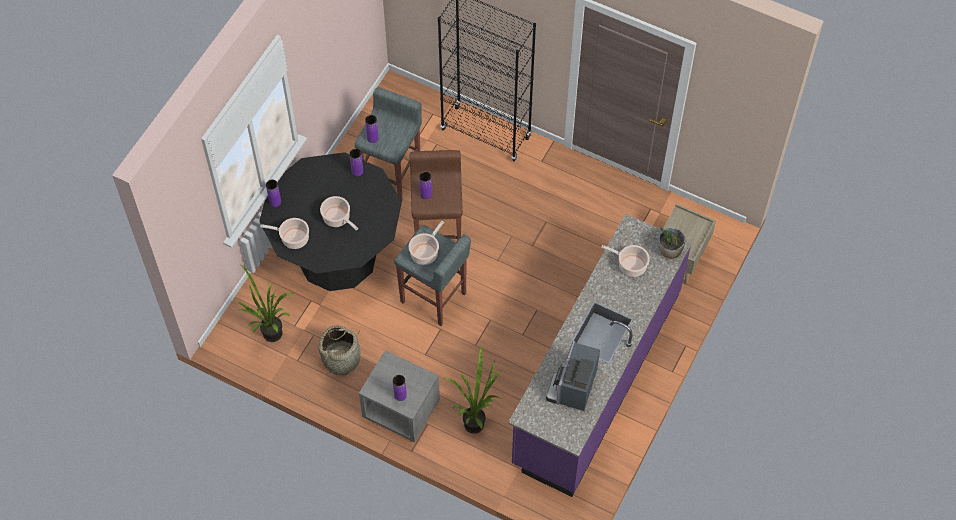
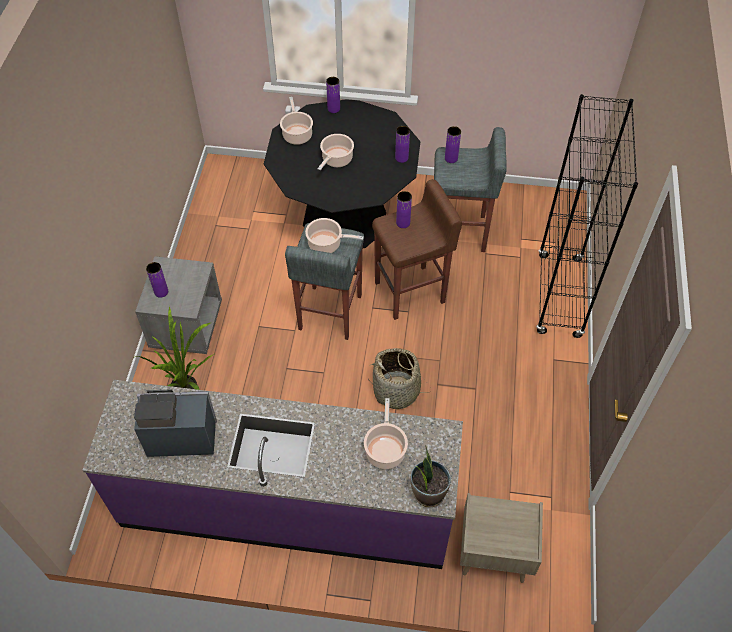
camera: 70 degrees right, 5 degrees down
potted plant [237,265,294,342] -> none
basket [318,325,360,375] -> basket moved to [368,348,431,409]

